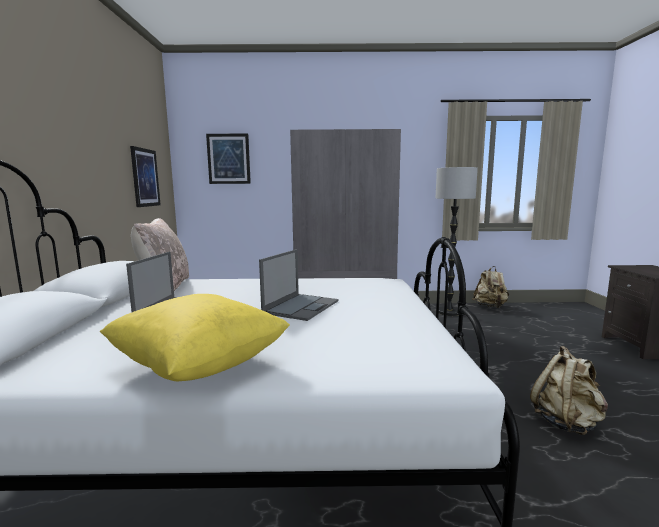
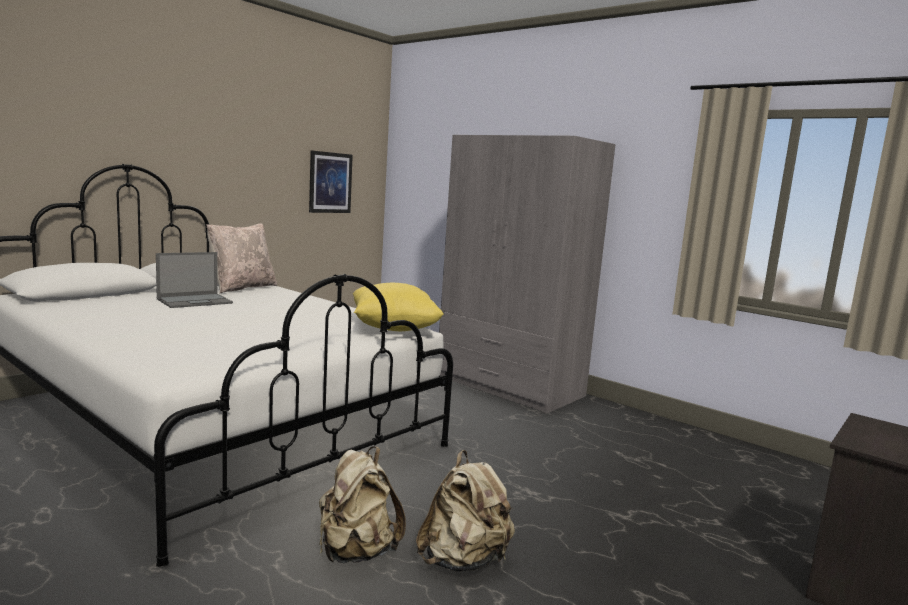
camera: 40 degrees right, 0 degrees up
yellow pillow [100,294,290,381] -> yellow pillow moved to [353,283,444,331]
picture [206,133,251,184] -> none
laptop [259,249,338,321] -> none
floor lamp [436,167,478,316] -> none
beige backpack [472,266,509,308] -> beige backpack moved to [319,446,406,563]

